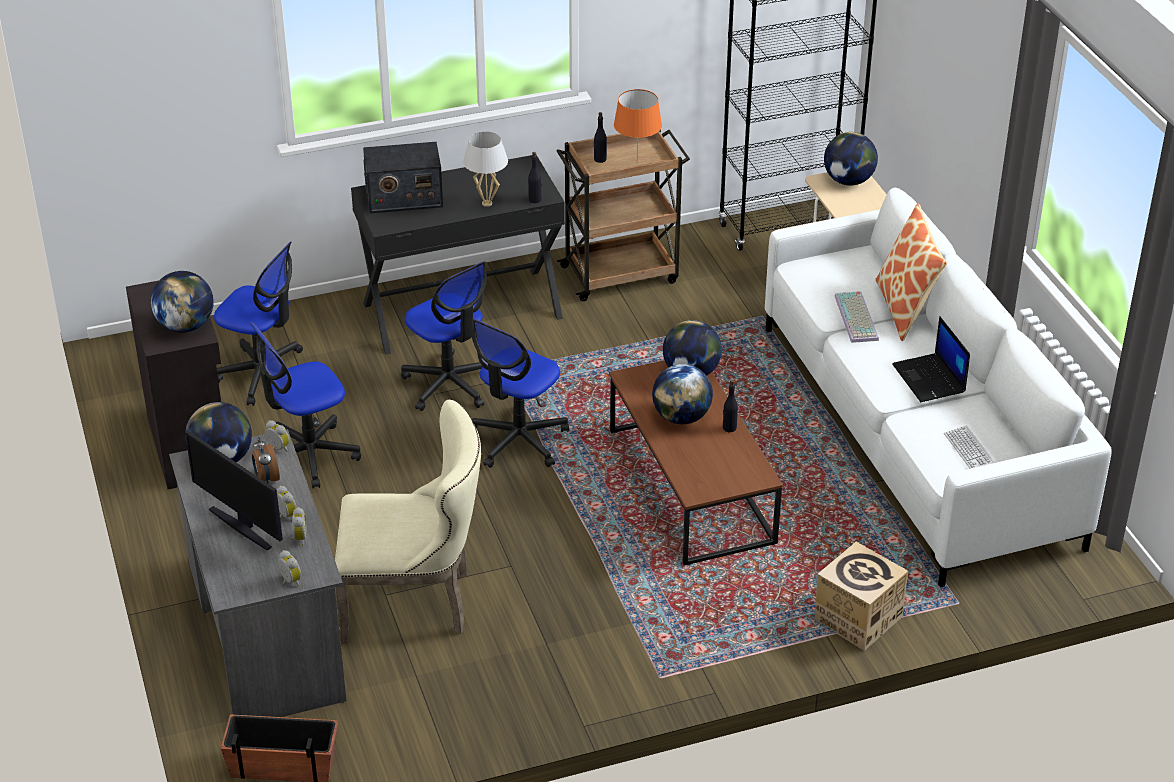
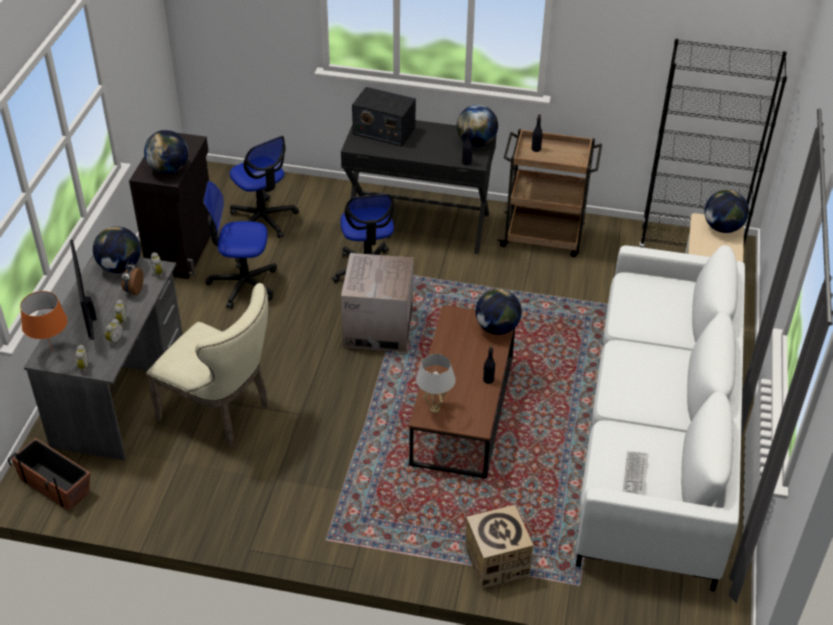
camera: 30 degrees right, 5 degrees up
white table lamp [463,132,508,207] -> white table lamp moved to [416,354,456,413]
office chair [472,319,569,468] -> cardboard box [341,253,413,352]
orange table lamp [614,89,662,162] -> orange table lamp moved to [20,291,67,352]
globe [652,364,713,424] -> globe moved to [457,105,498,147]
keyboard [835,291,879,343] -> none
pillow [875,203,947,341] -> none
laptop [892,316,970,402] -> none

